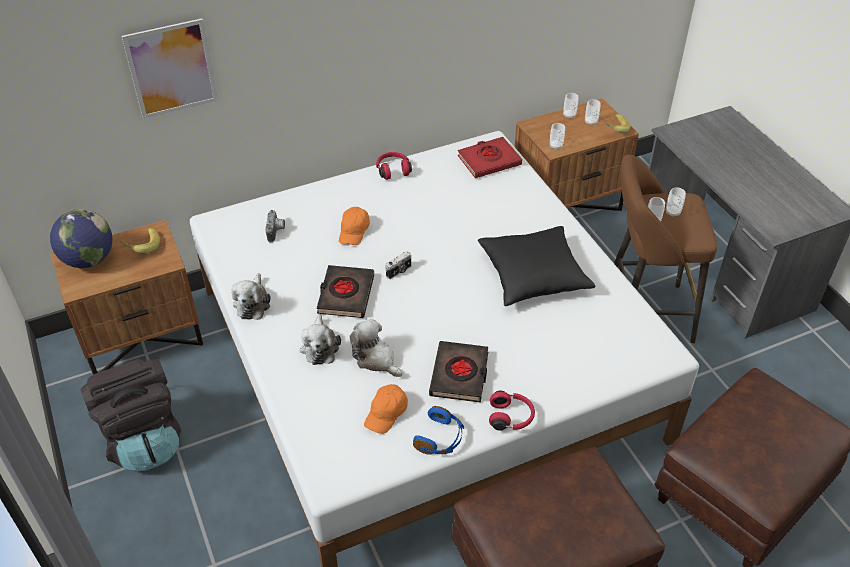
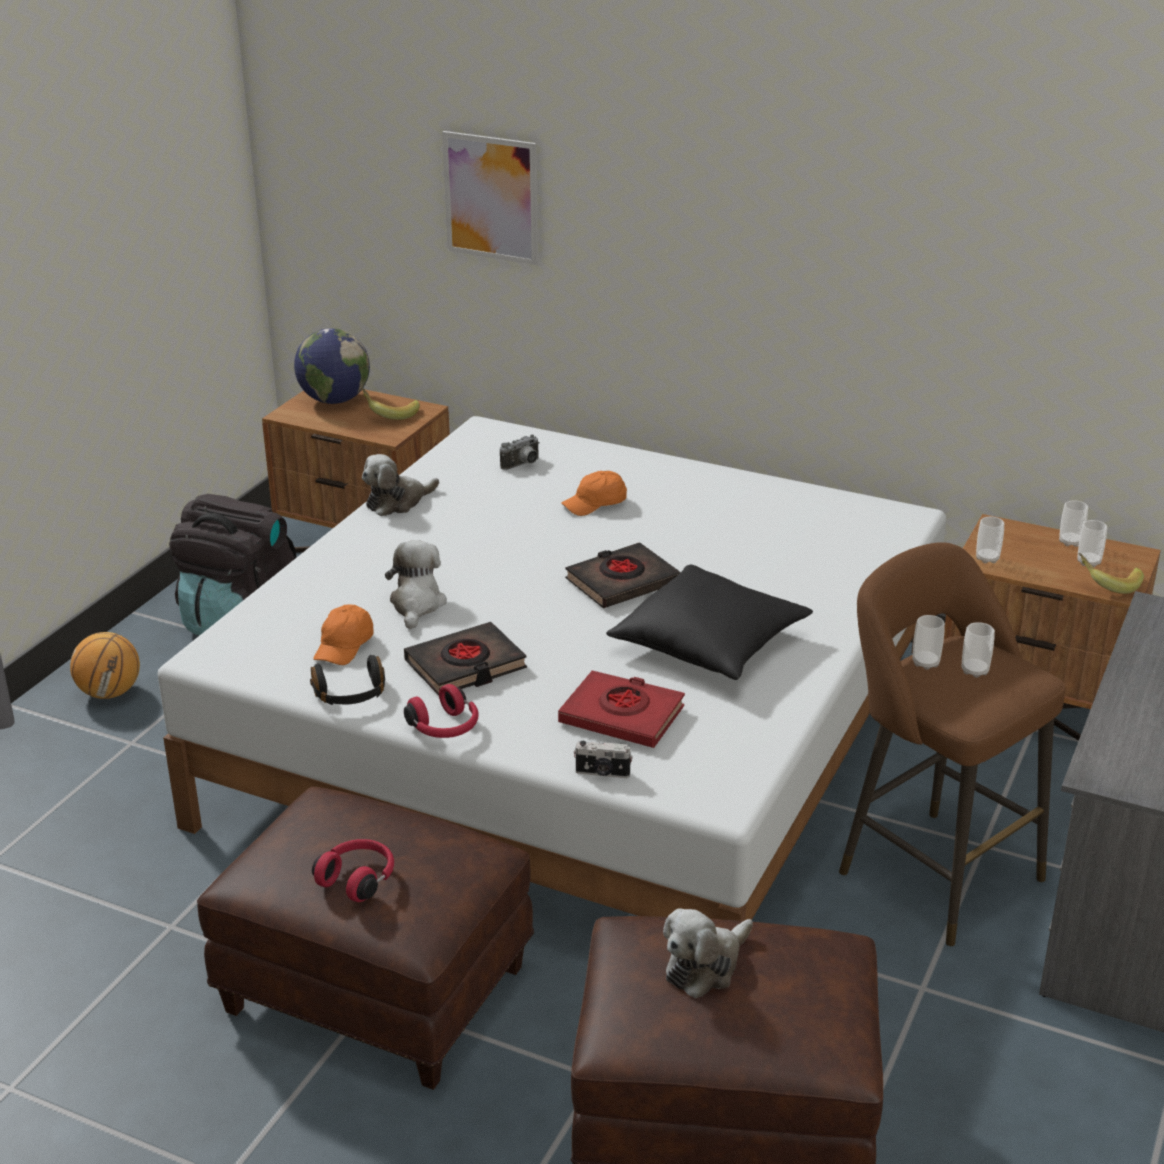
camera: 50 degrees right, 15 degrees down
plush toy [300,314,341,365] -> plush toy moved to [663,908,753,998]
black book [317,265,374,318] -> black book moved to [565,542,680,608]
orange cap [364,384,408,434] -> orange cap turned 60 degrees counterclockwise [313,604,373,665]
red headphones [376,152,412,180] -> red headphones moved to [312,839,394,902]
camera [386,251,411,279] -> camera moved to [574,741,633,778]
blue headphones [413,406,464,455] -> black headphones [310,655,385,705]
red book [458,137,522,178] -> red book moved to [558,671,685,748]
none -> basketball [70,632,140,699]

